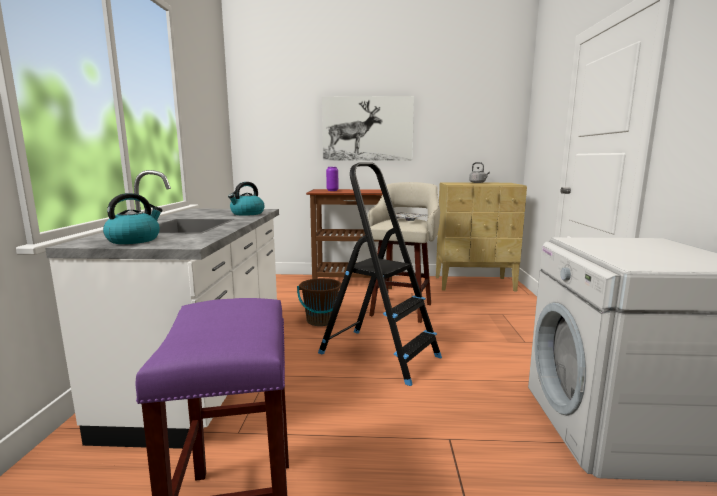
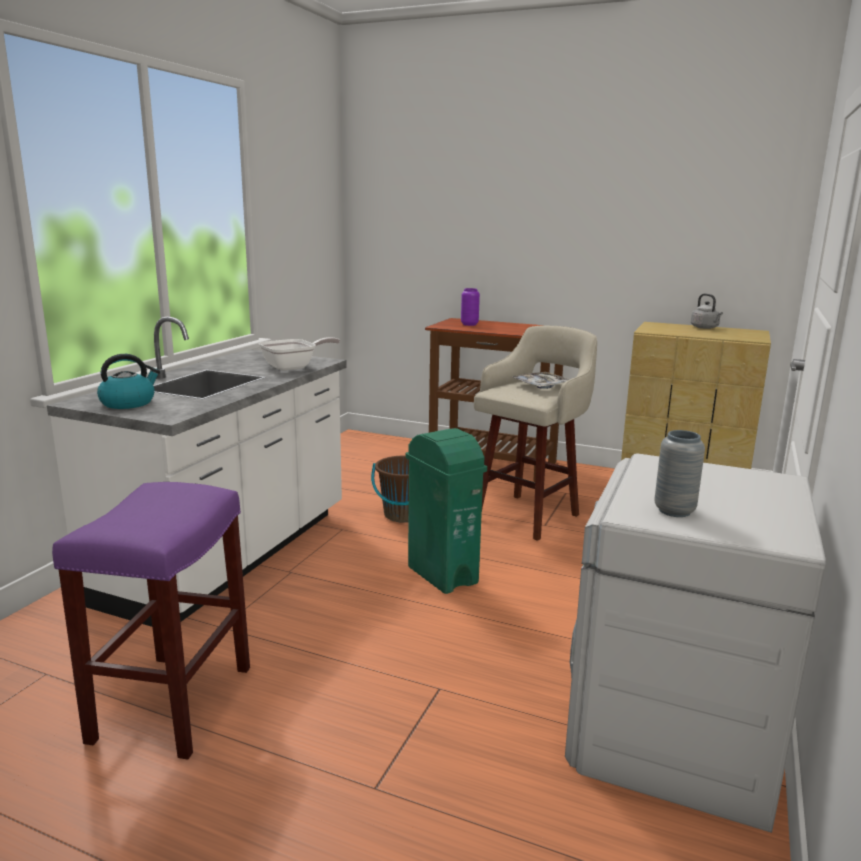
camera: 20 degrees right, 5 degrees up
kettle [228,182,265,216] -> frying pan [258,337,340,371]
black step ladder [318,162,442,386] -> green trash can [406,428,487,594]
picture [322,96,414,161] -> none
none -> grey vase [654,430,705,517]

